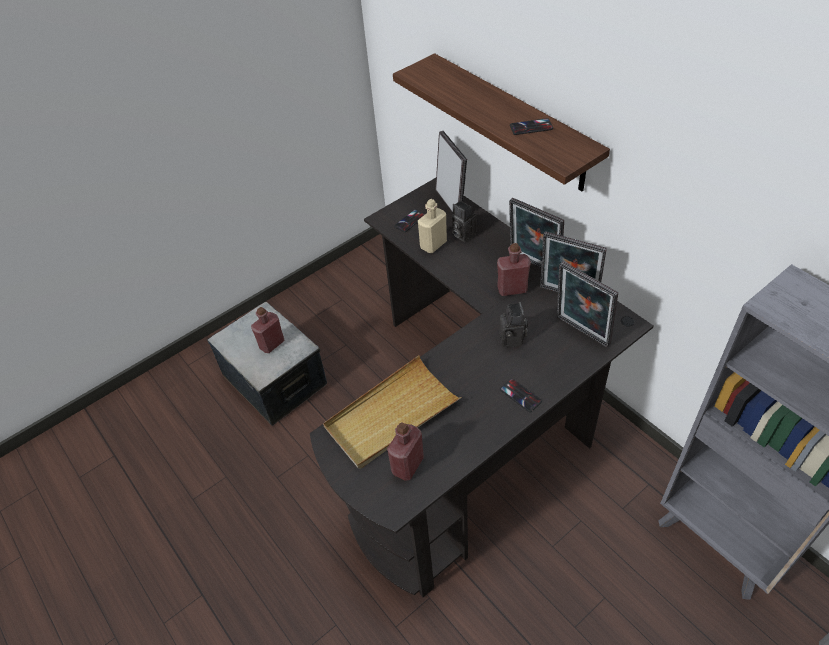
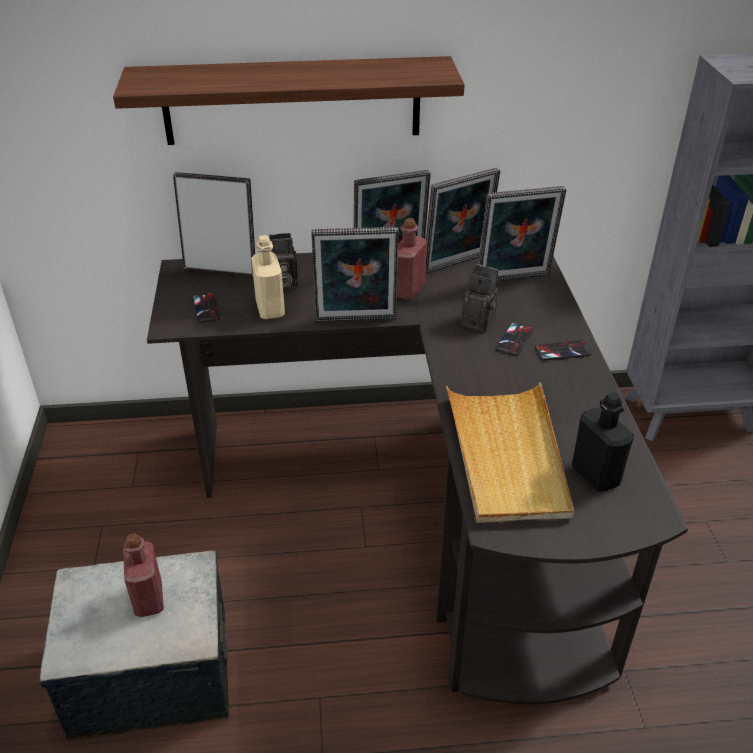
camera: 60 degrees left, 10 degrees down
red bottle [387,422,424,480] -> black bottle [572,392,634,492]
phone [510,118,553,135] -> phone moved to [495,322,533,356]
none -> picture frame [311,227,398,322]

